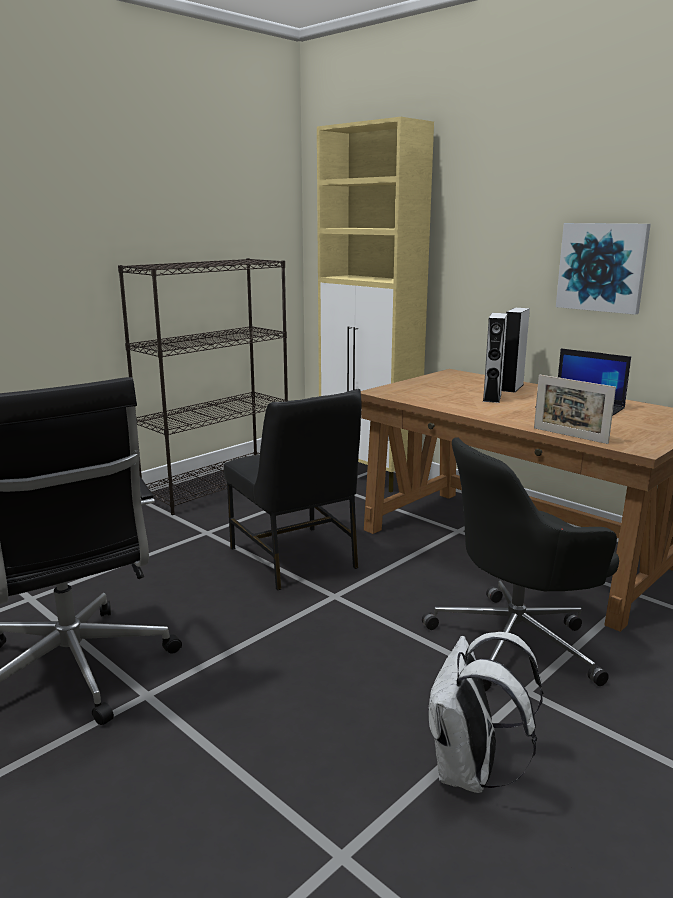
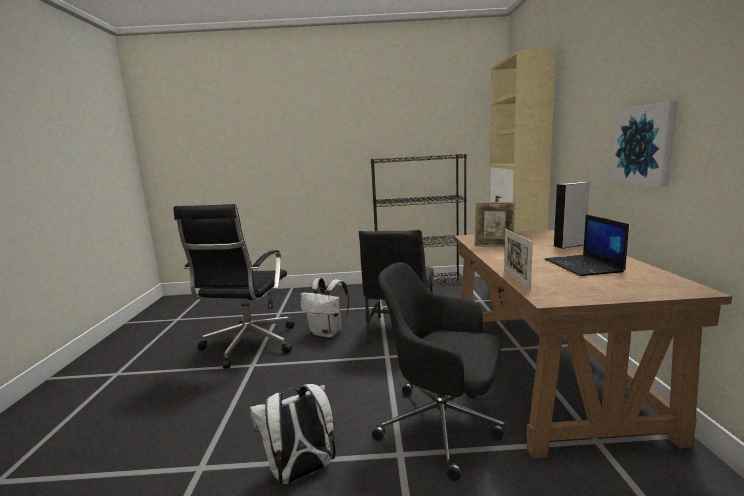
camera: 45 degrees right, 5 degrees down
grey speaker [483,313,507,403] -> none
none -> white backpack [301,278,349,338]
none -> picture frame [474,202,516,247]

